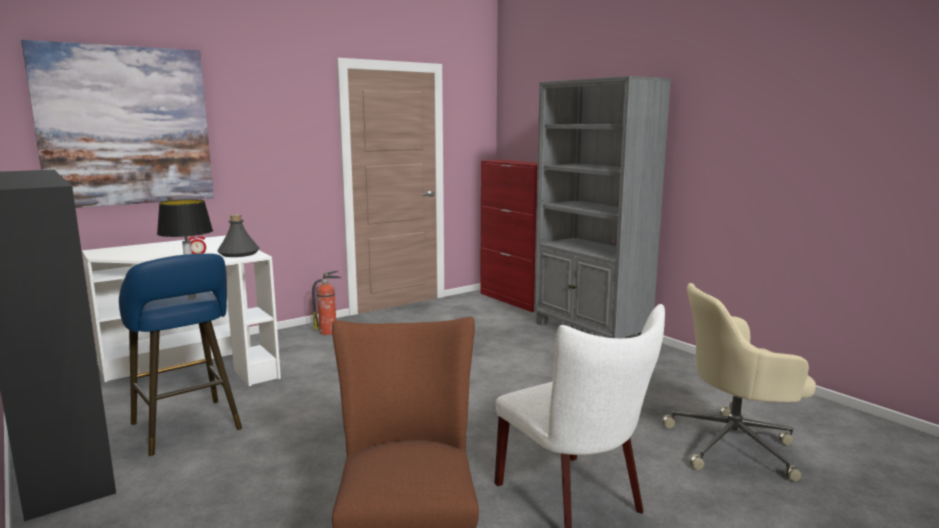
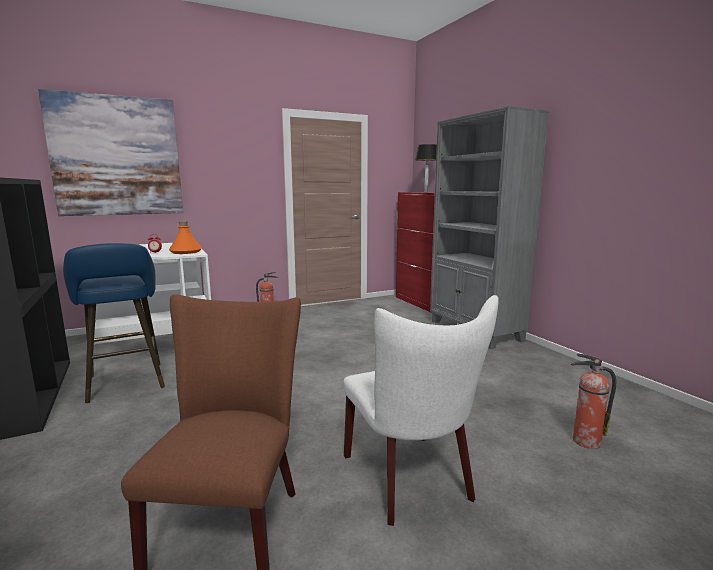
camera: 10 degrees right, 0 degrees up
table lamp [157,199,213,299] -> table lamp moved to [415,144,437,192]
grey bottle [217,214,260,257] -> orange bottle [169,221,202,254]
beige office chair [662,283,816,482] -> fire extinguisher [571,353,616,449]

